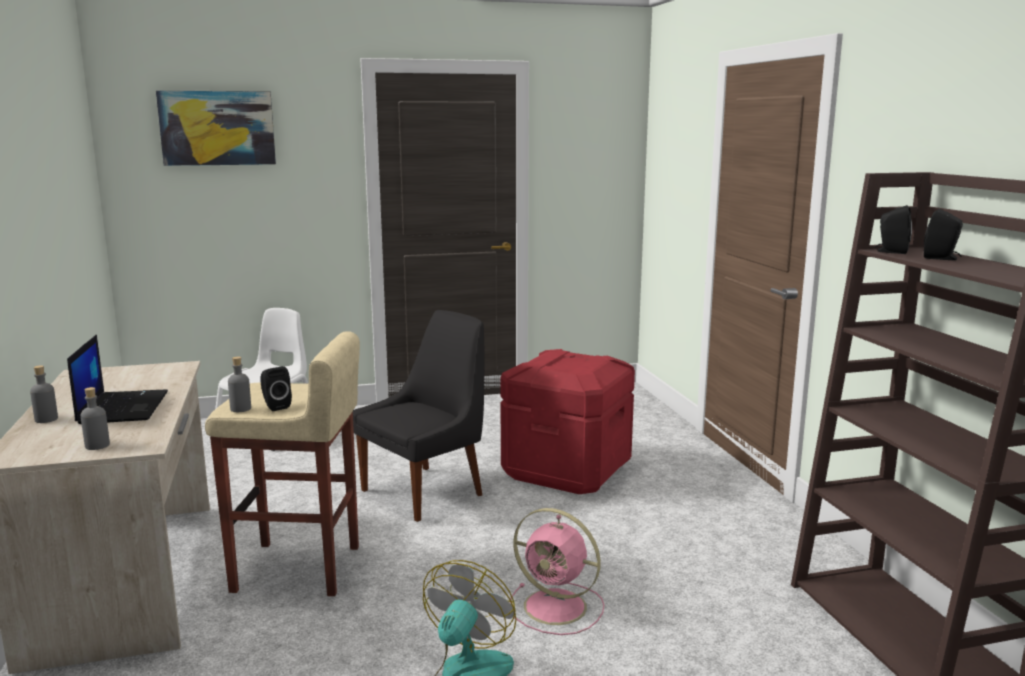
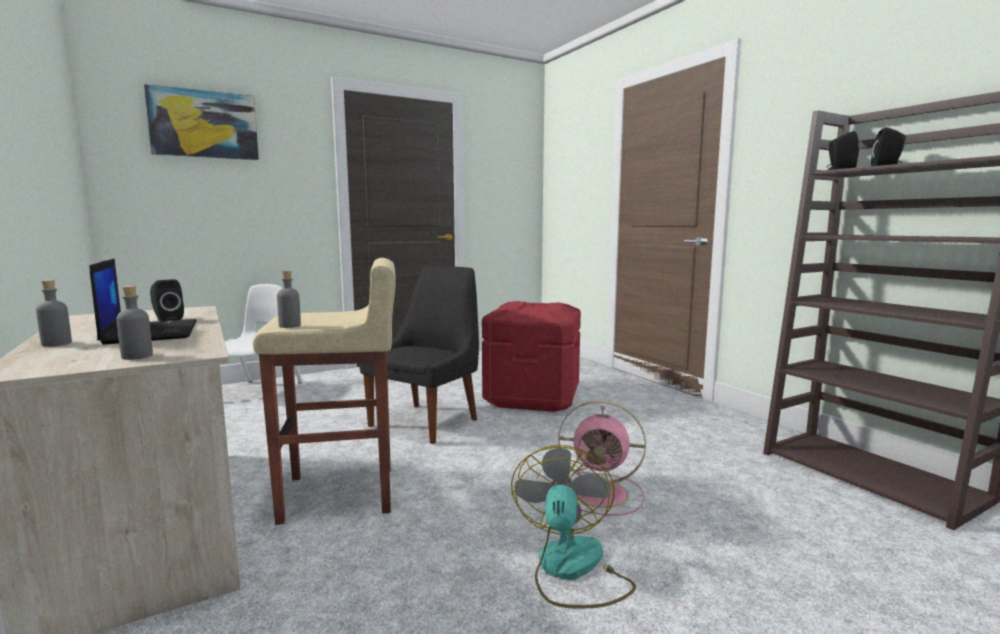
camera: 15 degrees left, 5 degrees down
black speaker [260,366,292,411] -> black speaker moved to [150,279,184,321]

